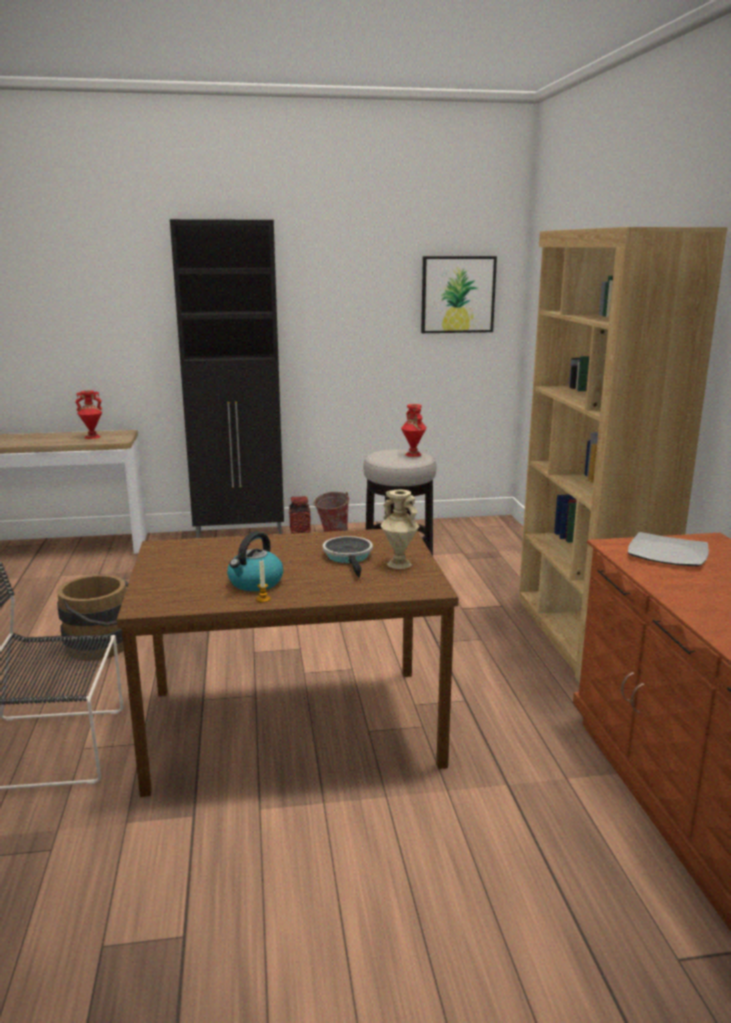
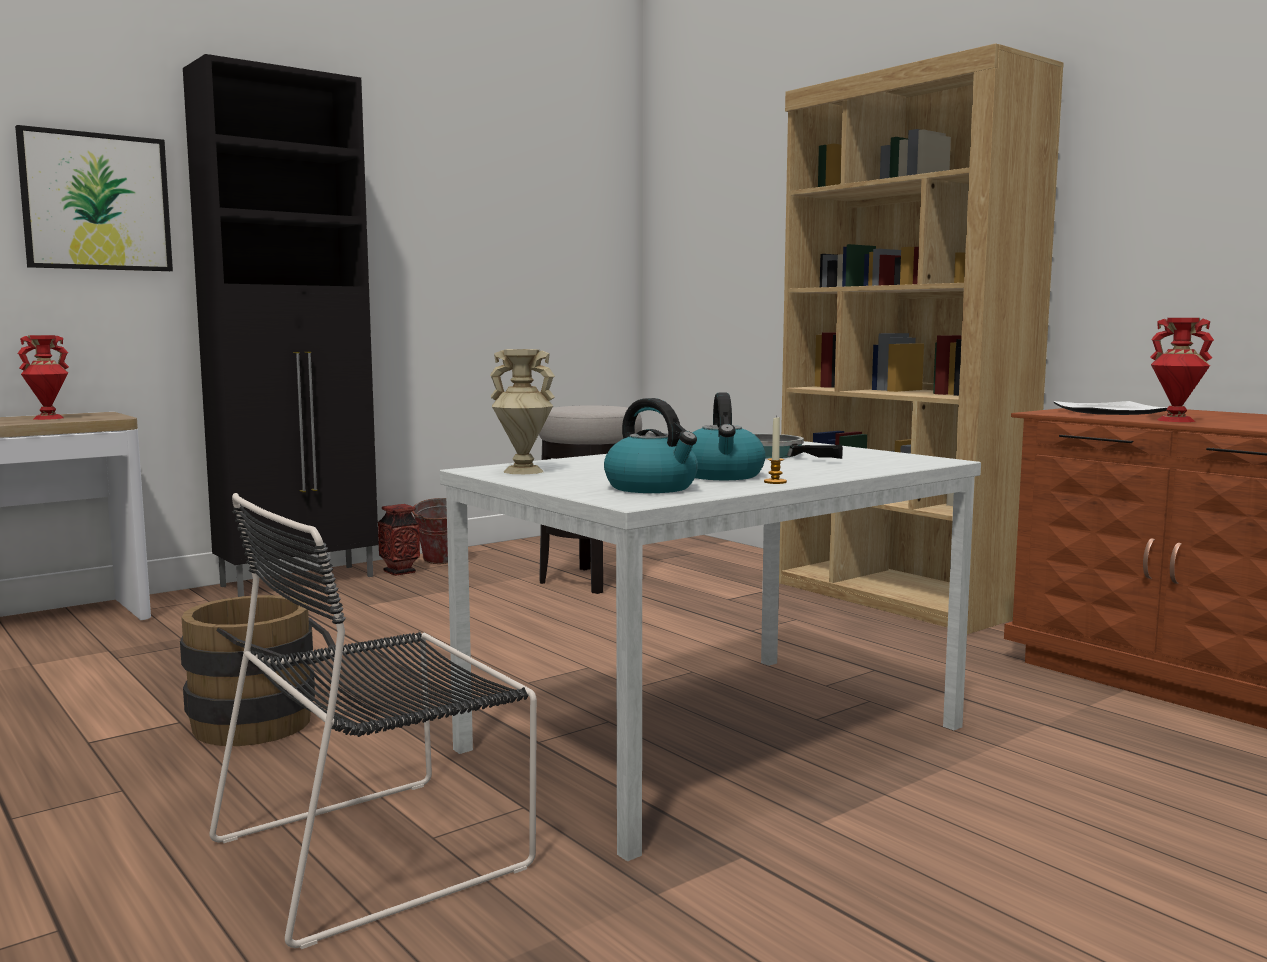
camera: 30 degrees left, 10 degrees down
brown dining table [117,529,459,797] -> white dining table [440,441,981,861]
beige vase [380,489,420,569] -> beige vase moved to [490,349,555,474]
red vase [401,404,427,457] -> red vase moved to [1150,318,1214,422]
picture [421,256,497,333] -> picture moved to [15,125,173,271]
none -> kettle [604,398,698,493]

